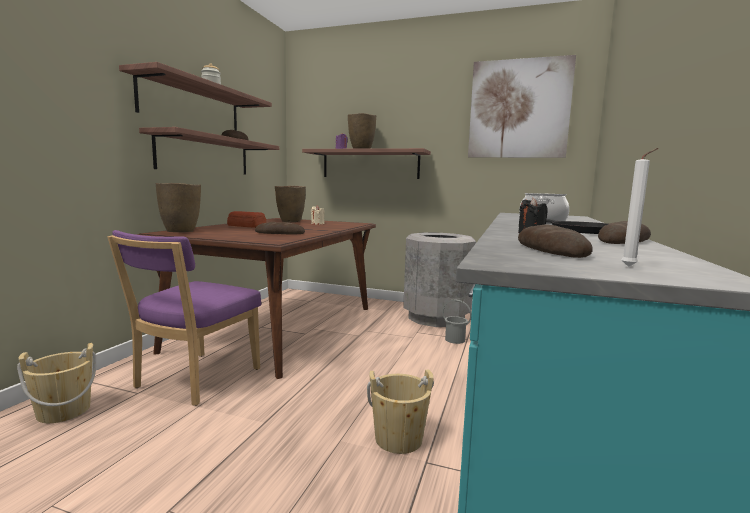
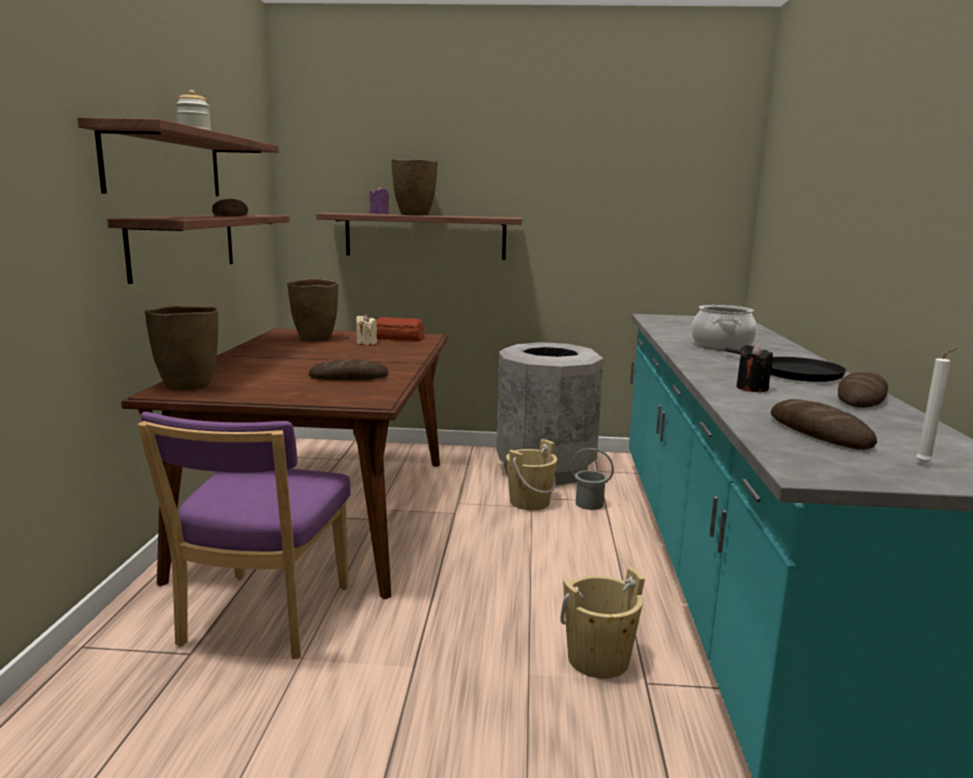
camera: 15 degrees left, 5 degrees up
beige bucket [17,343,96,423] -> beige bucket moved to [506,439,557,510]
bread [227,211,266,228] -> bread moved to [376,317,425,341]
picture [468,55,576,158] -> none

